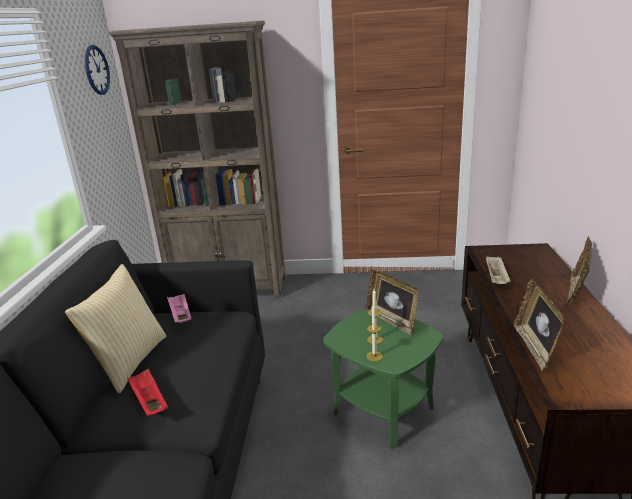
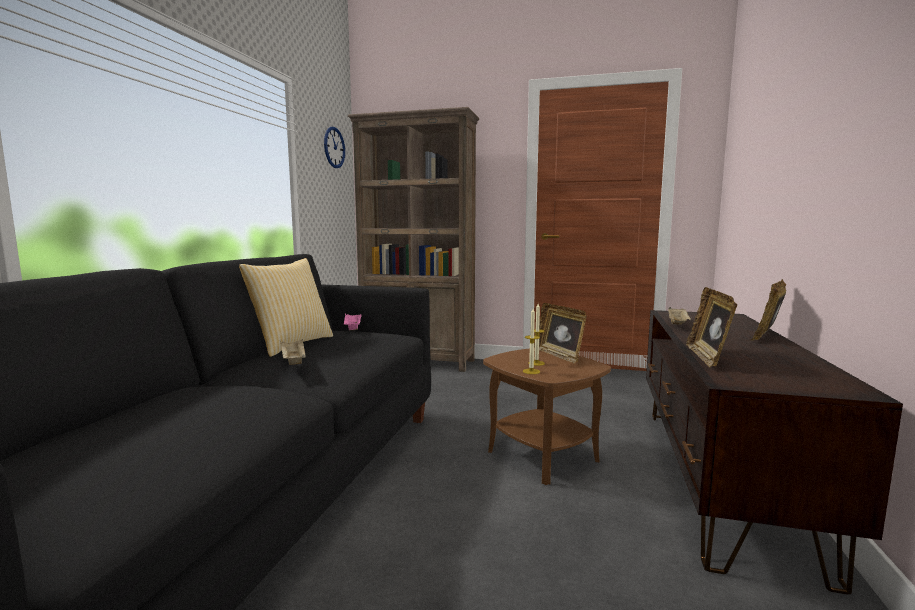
camera: 10 degrees right, 15 degrees down
red tray [127,369,168,416] -> beige tray [280,339,306,365]
green side table [323,309,443,448] -> brown side table [483,348,611,485]

